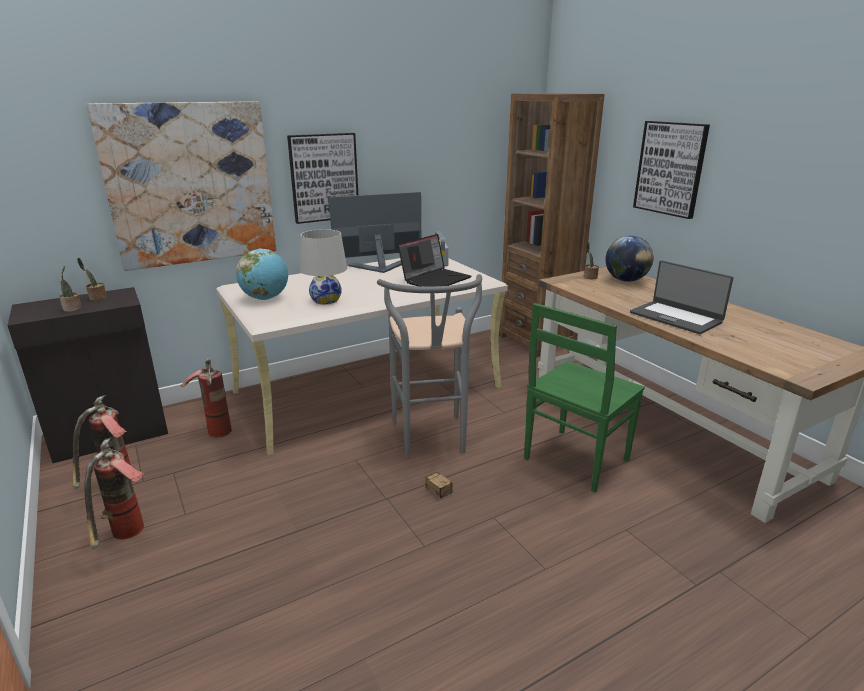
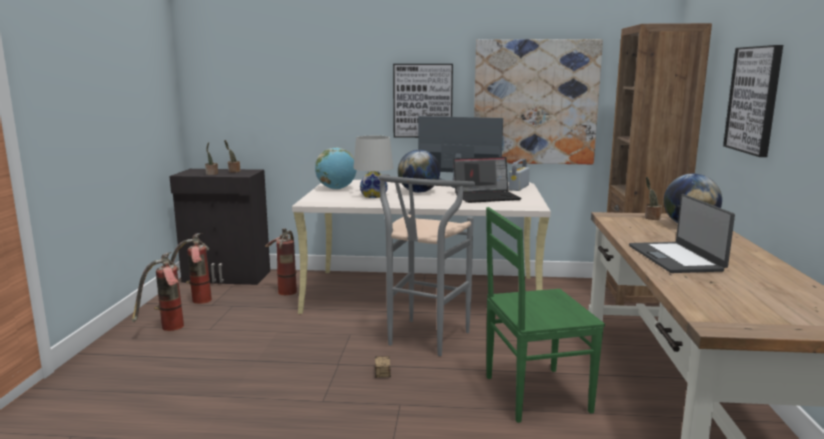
camera: 35 degrees right, 10 degrees down
picture [87,101,276,271] -> picture moved to [474,39,603,165]
none -> globe [398,150,440,193]

